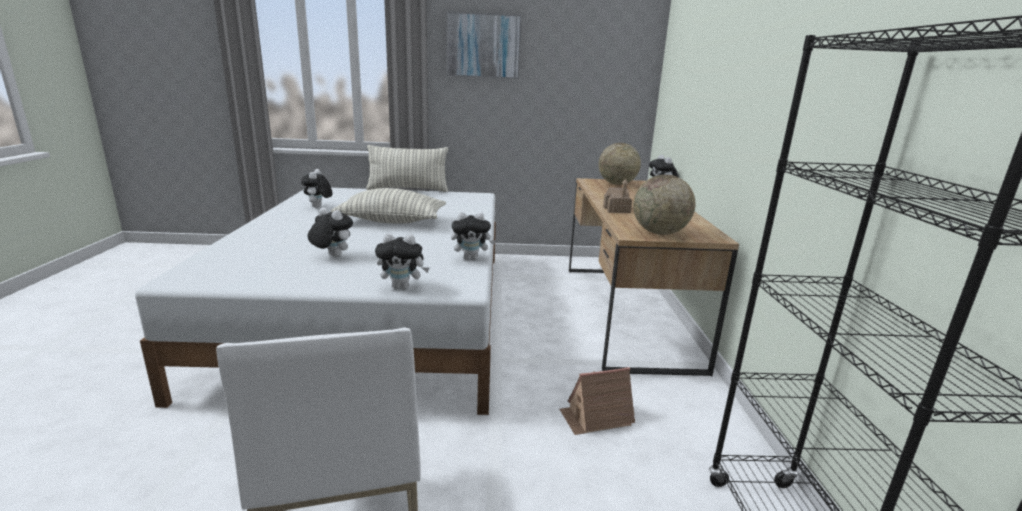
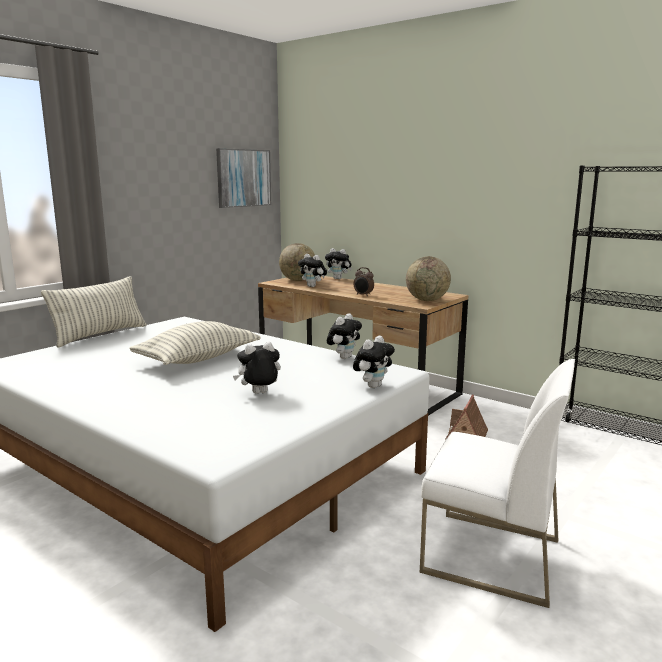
camera: 50 degrees left, 5 degrees down
plush toy [301,169,333,208] -> plush toy moved to [298,254,327,287]
picture [446,12,521,79] -> picture moved to [216,148,271,208]
toy house [603,179,632,213] -> alarm clock [354,267,374,297]

